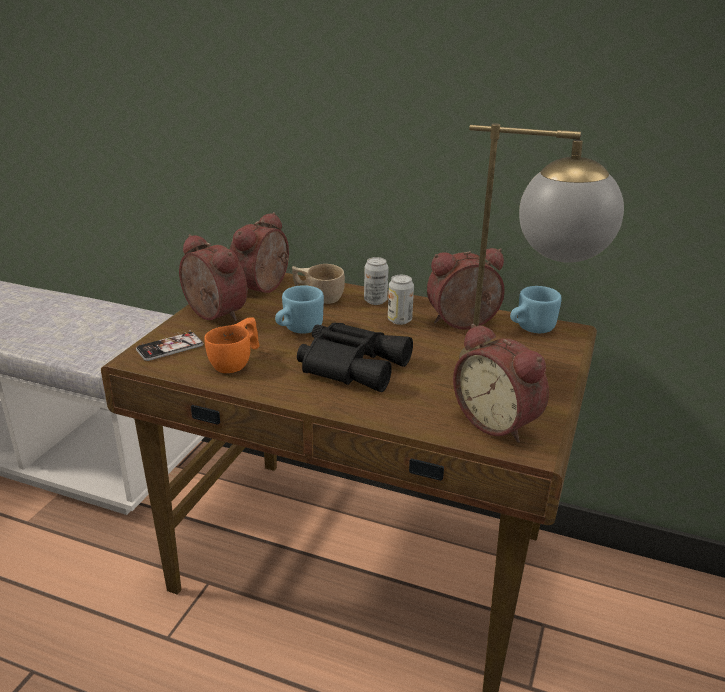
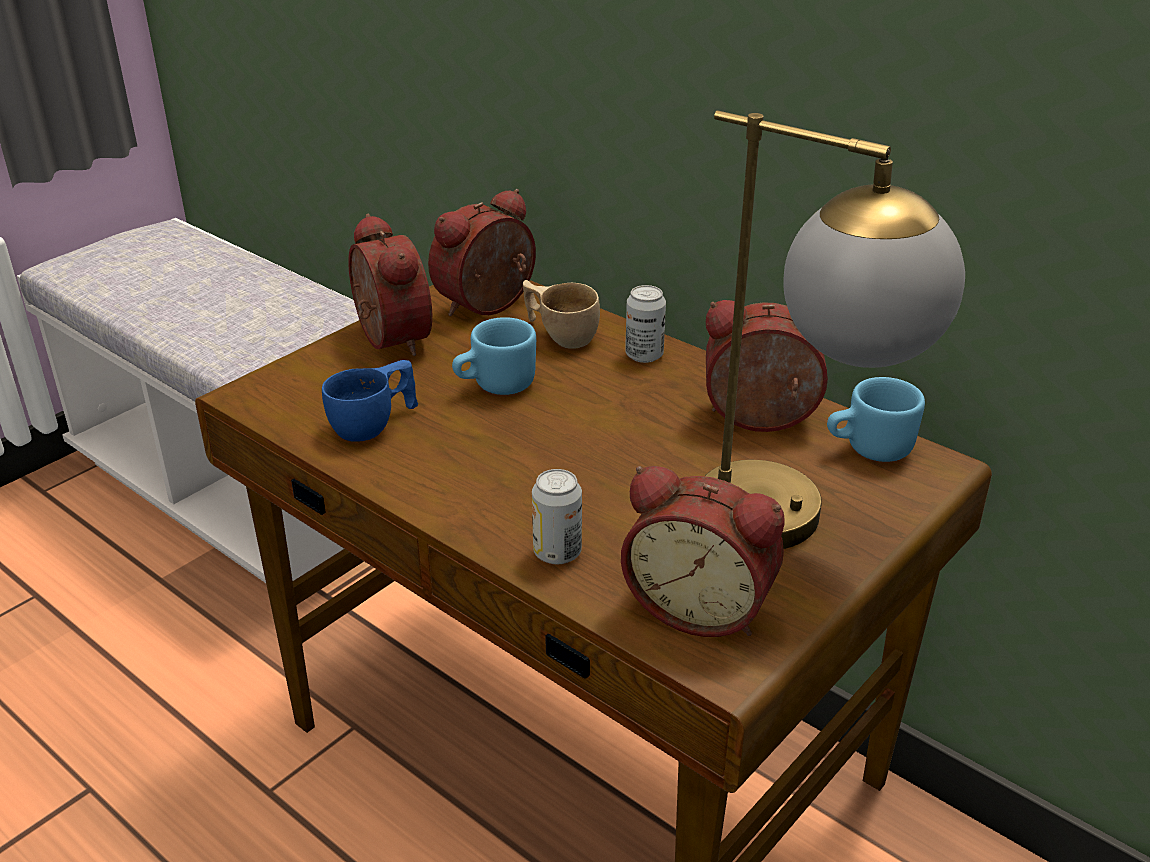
camera: 20 degrees right, 5 degrees up
phone [136,330,204,361] -> none
orange cup [204,317,260,373] -> blue cup [322,360,418,442]
black binoculars [297,323,413,392] -> none
can [388,275,414,325] -> can moved to [532,469,582,564]
alarm clock [453,324,549,443] -> alarm clock turned 45 degrees counterclockwise [621,466,785,637]

